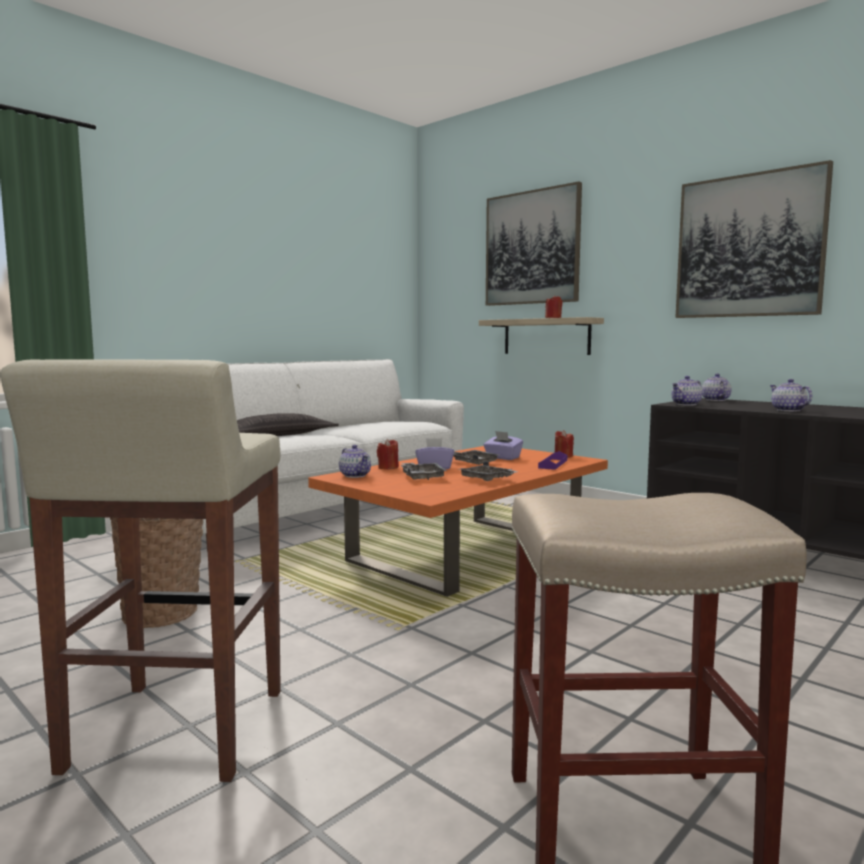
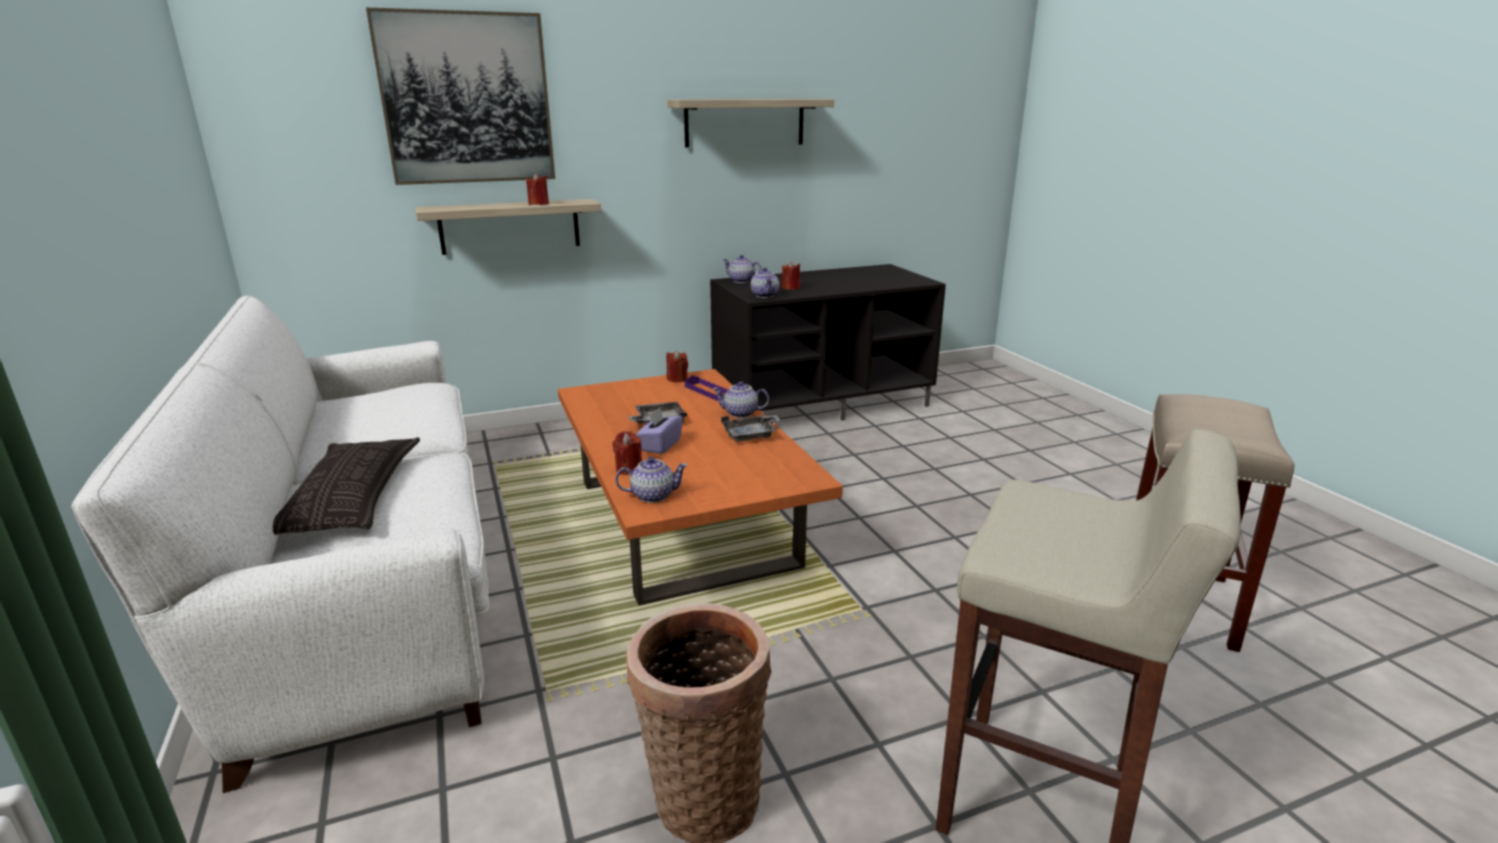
camera: 65 degrees left, 15 degrees up
grey tray [401,463,447,480] -> none
purple tissue box [484,431,523,460] -> none
picture [675,160,833,318] -> shelf [667,99,834,147]
teapot [770,379,812,411] -> teapot moved to [713,381,769,418]
none -> red candle [782,261,800,290]

